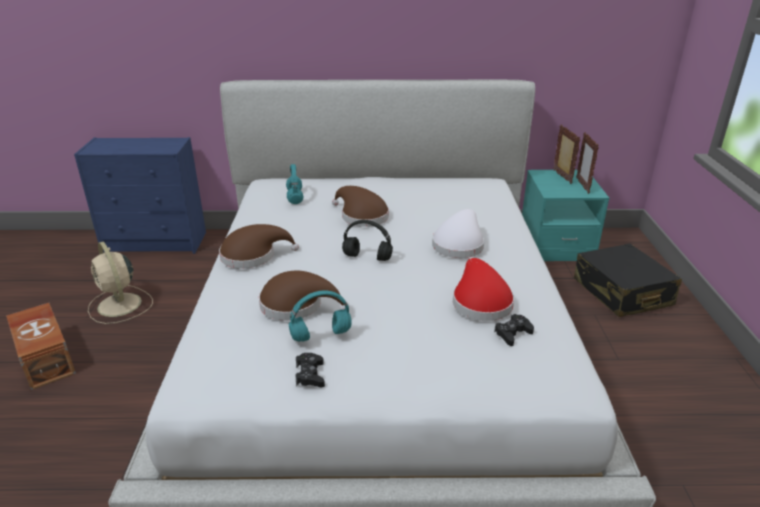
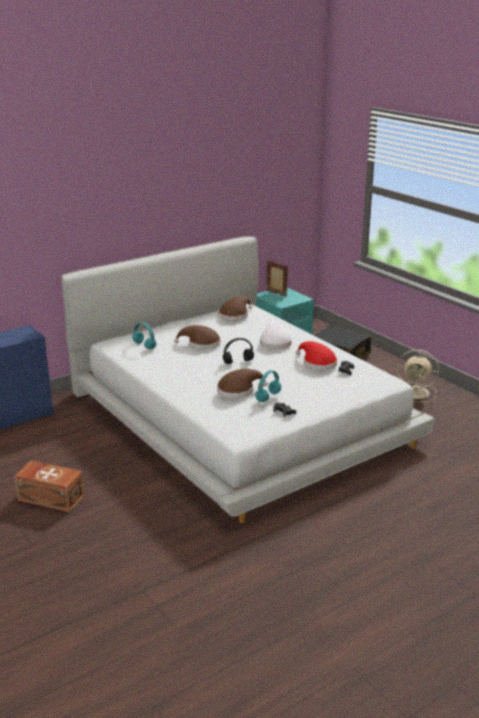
camera: 35 degrees left, 5 degrees down
beige fan [88,242,153,324] -> beige fan moved to [397,350,439,402]
brown hat [219,224,299,269] -> brown hat moved to [219,296,252,321]
picture frame [576,132,599,194] -> none

